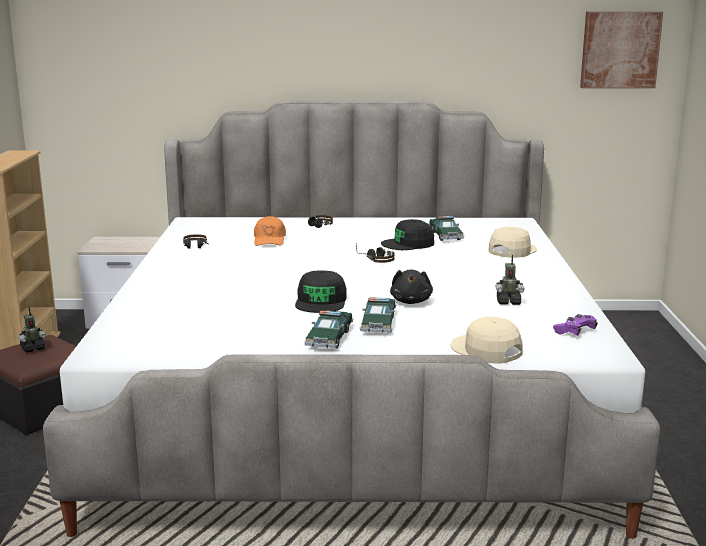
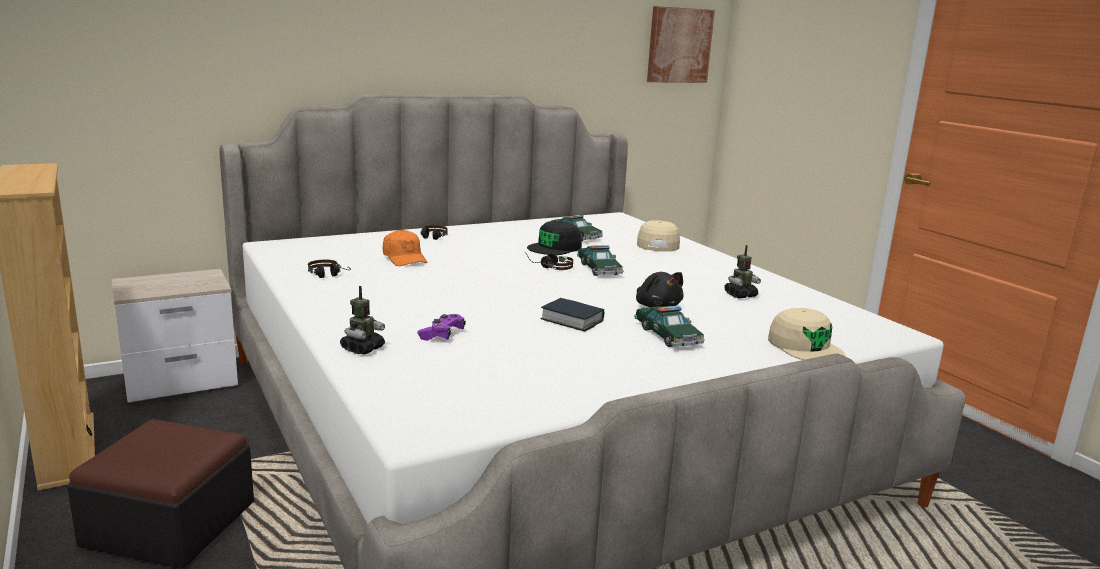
camera: 30 degrees left, 0 degrees up
toy robot [18,307,46,353] -> toy robot moved to [340,286,385,355]
black cap [295,270,347,313] -> book [541,298,604,332]
toy car [304,310,354,348] -> toy car moved to [577,245,624,276]
beige cap [451,317,523,364] -> beige cap turned 135 degrees counterclockwise [768,308,845,360]
purple game controller [553,314,598,336] -> purple game controller moved to [418,314,466,341]

